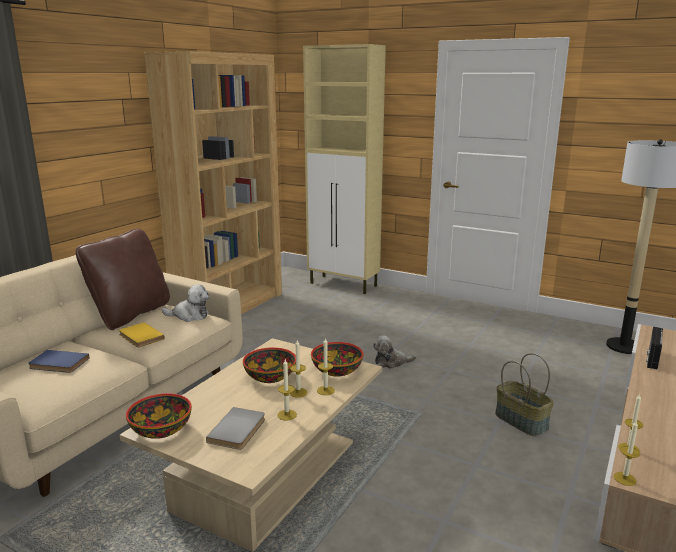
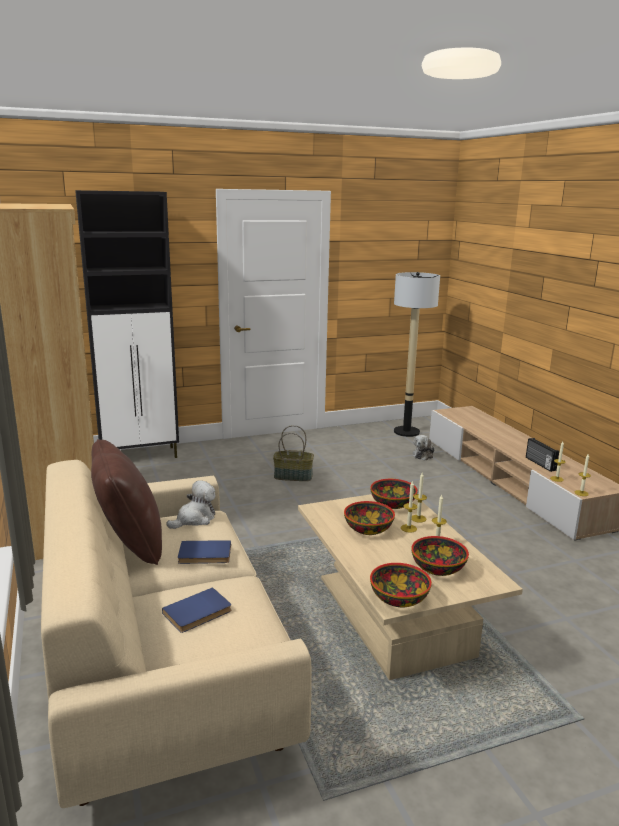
camera: 50 degrees left, 0 degrees up
yellow book [119,322,165,348] -> blue book [178,540,231,564]
grey book [206,407,265,450] -> bowl [411,536,469,576]
beige cabinet [303,44,386,294] -> black cabinet [75,190,179,458]
plush toy [373,335,417,369] -> plush toy moved to [413,435,435,461]
basket [495,353,554,437] -> basket moved to [273,425,314,481]
radio [646,327,663,369] -> radio moved to [526,438,559,472]

